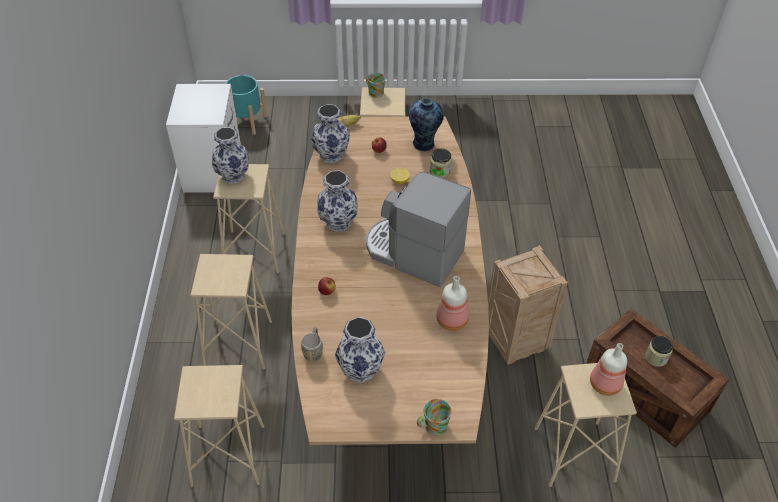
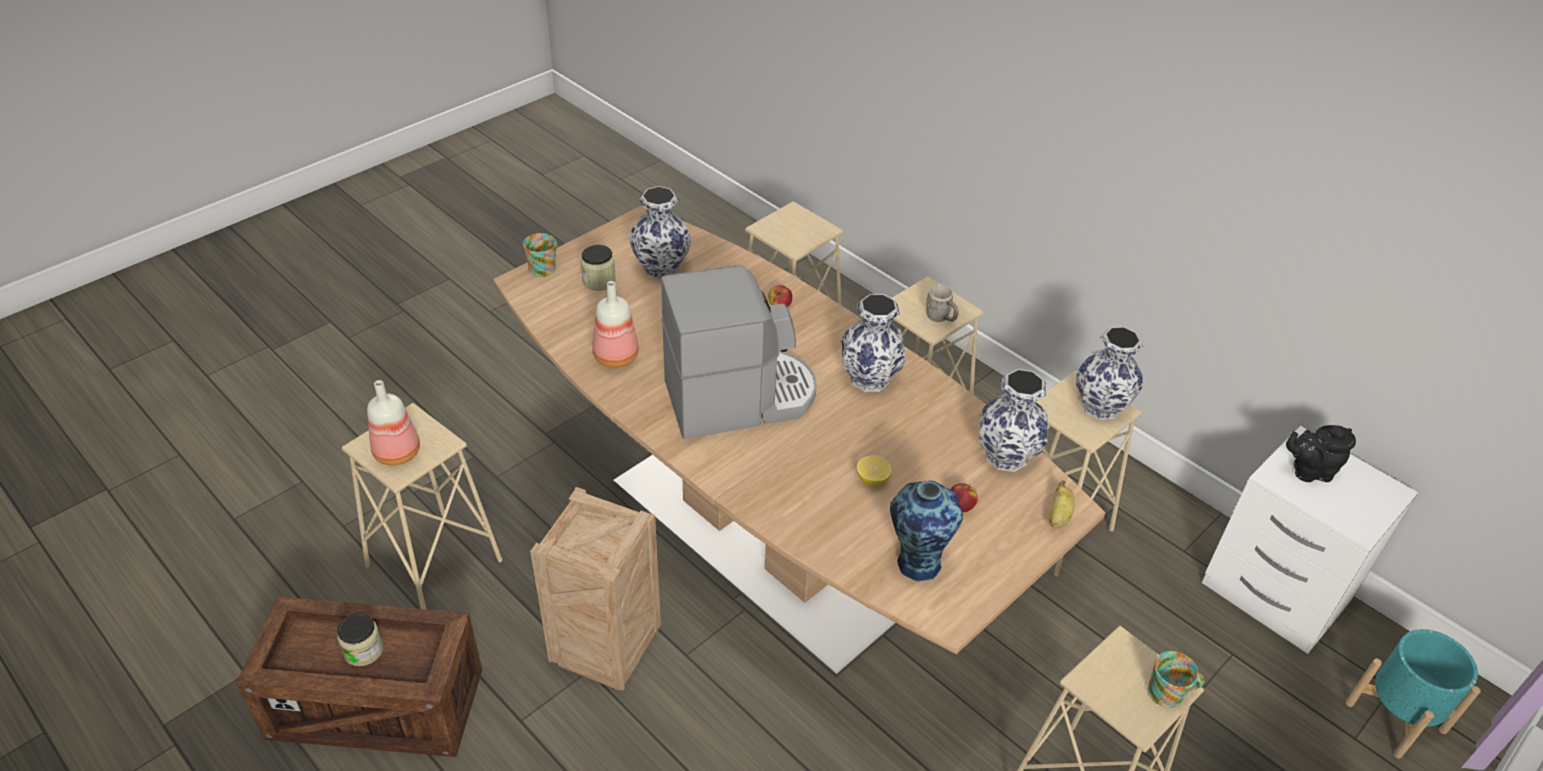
camera: 135 degrees right, 5 degrees down
grey mug [301,327,323,362] -> grey mug moved to [926,285,959,322]
jar [430,149,452,178] -> jar moved to [581,245,616,291]
none -> black teapot [1286,425,1356,482]

